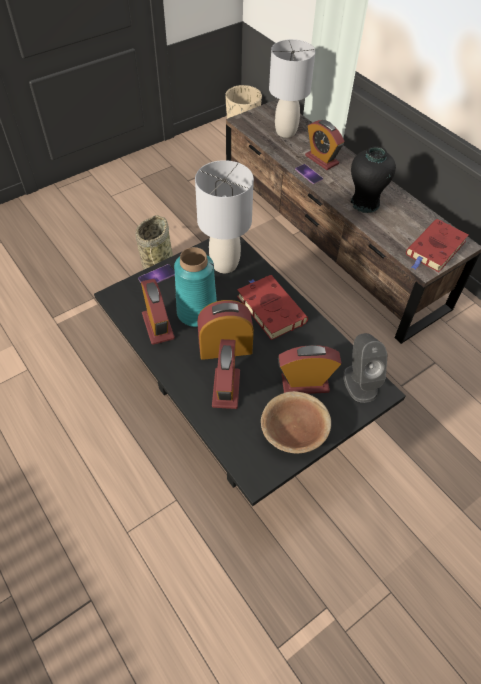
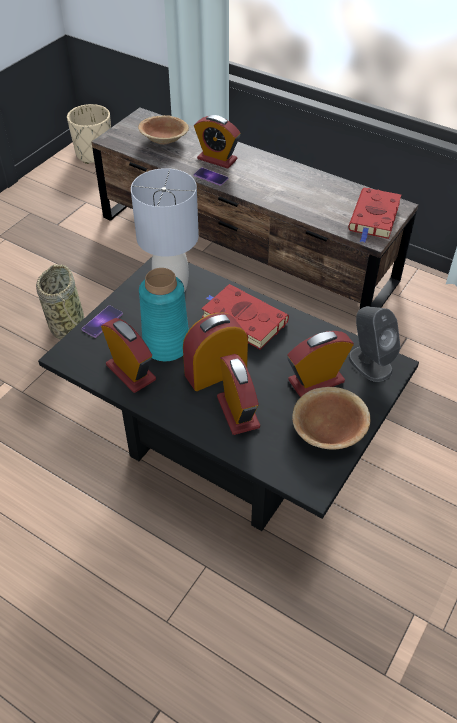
camera: 20 degrees left, 5 degrees down
grey table lamp [269,39,316,138] -> brown bowl [138,115,189,145]
black vase [351,146,396,213] -> none

